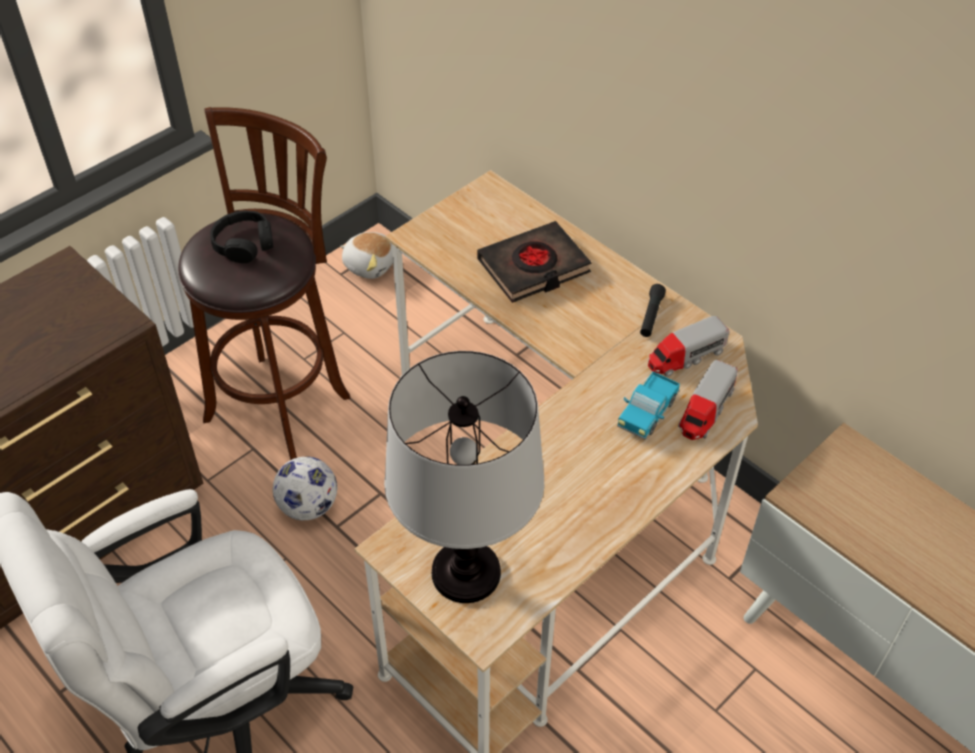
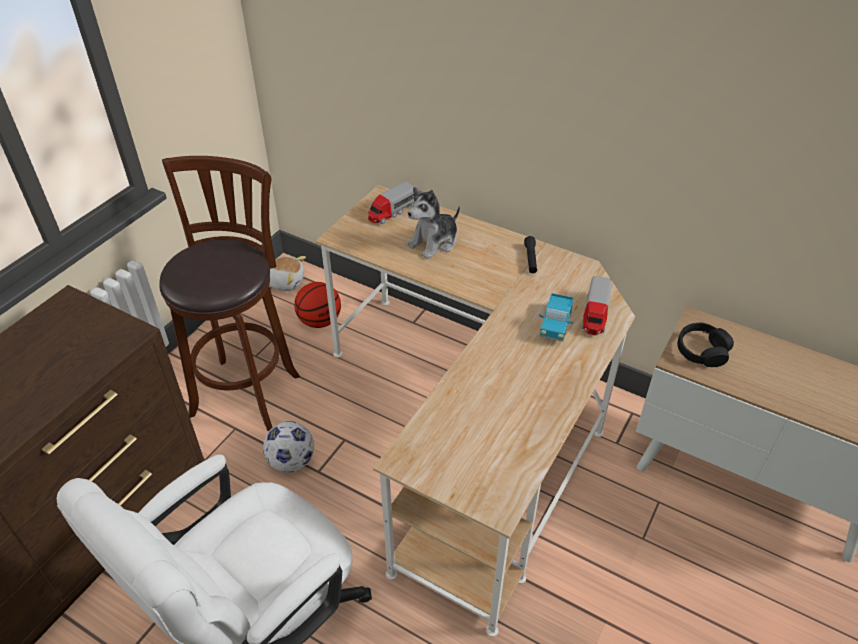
camera: 15 degrees left, 5 degrees down
black headphones [210,211,273,263] -> black headphones moved to [677,322,734,367]
table lamp [384,351,544,603] -> none
black book [477,221,592,303] -> plush toy [407,187,460,259]
toy truck [648,316,730,377] -> toy truck moved to [368,182,415,224]
none -> basketball [294,282,341,328]

